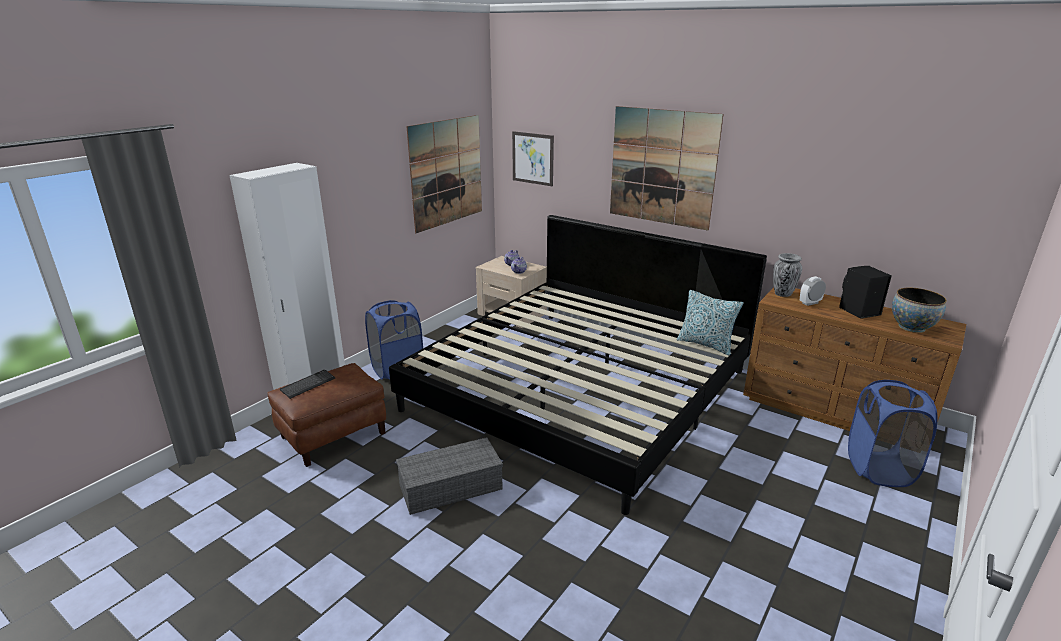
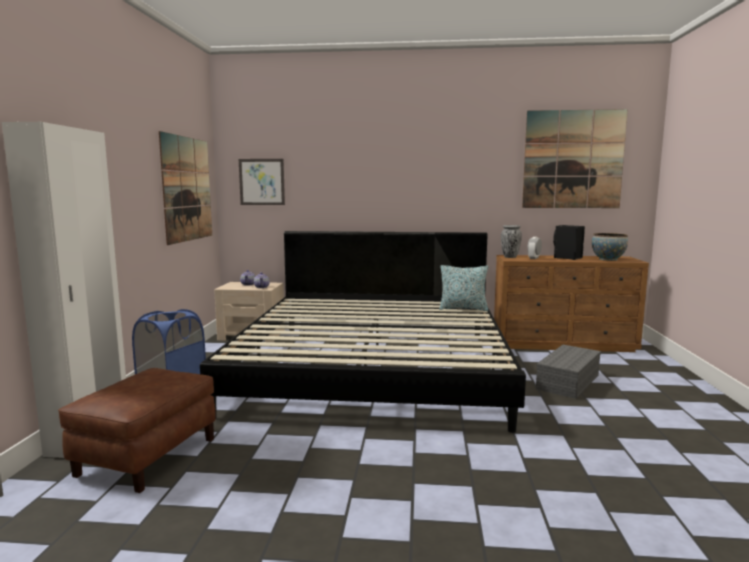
camera: 30 degrees left, 15 degrees down
keyboard [280,370,335,399] -> none
grey storage box [396,437,503,515] -> grey storage box moved to [536,345,601,399]
picture [610,106,723,230] -> picture moved to [522,109,628,208]
blue laundry basket [848,380,938,487] -> none

